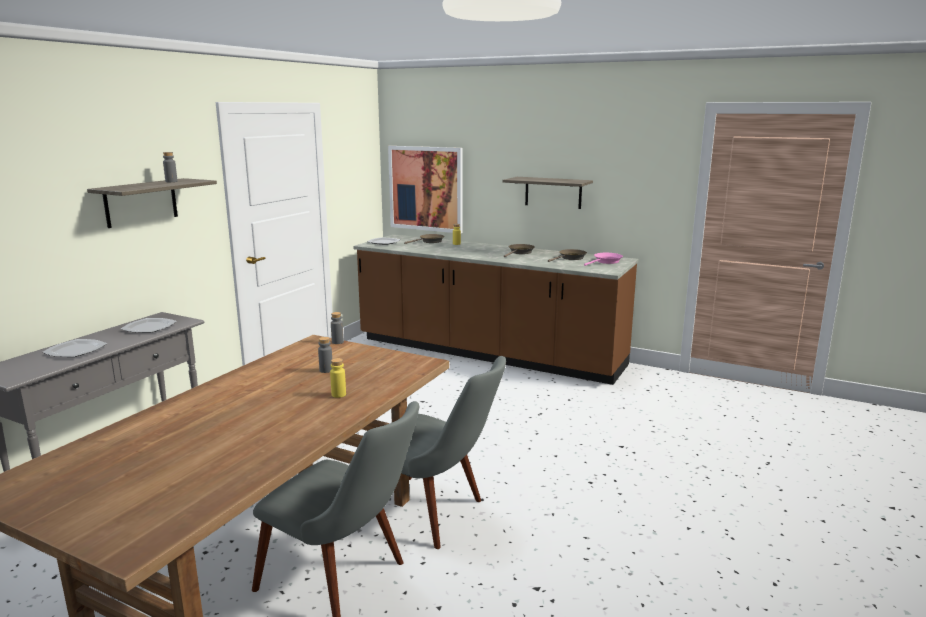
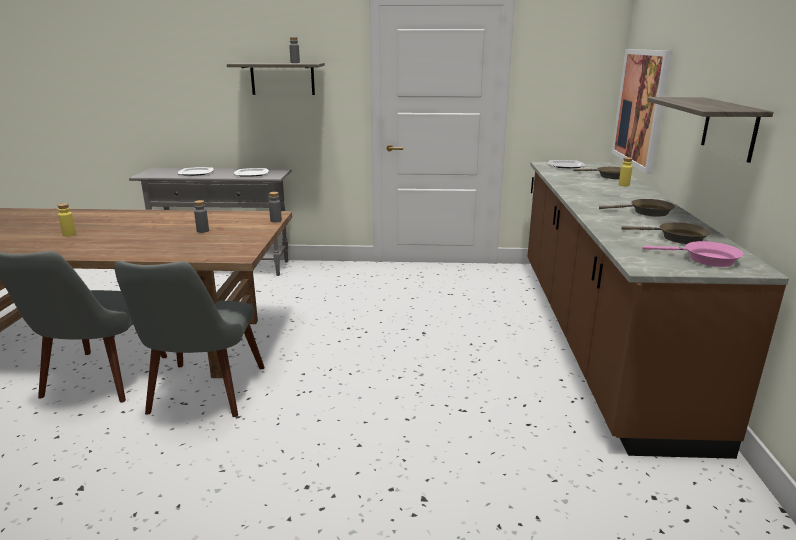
camera: 65 degrees right, 5 degrees up
yellow bottle [330,358,346,398] -> yellow bottle moved to [57,203,76,236]

